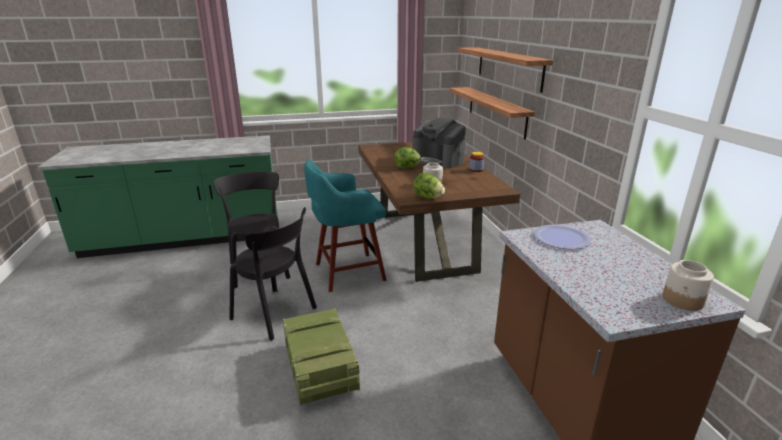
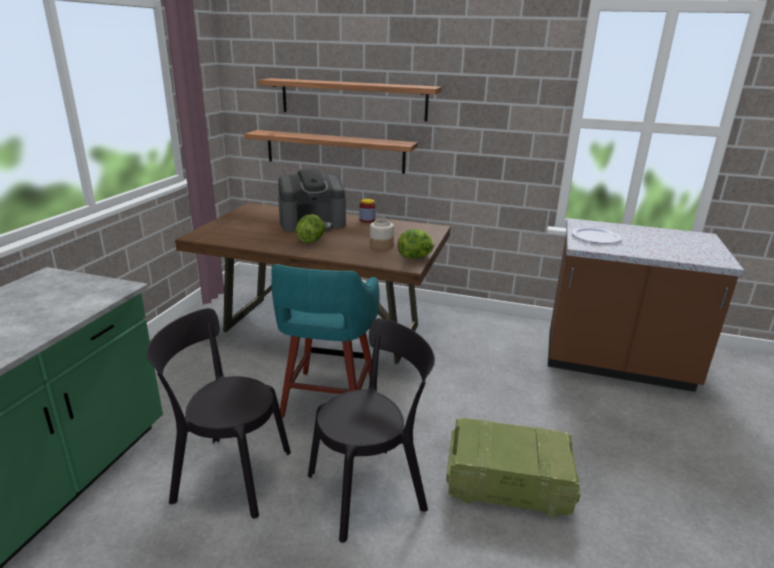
camera: 60 degrees left, 0 degrees up
jar [663,260,714,311] -> none

